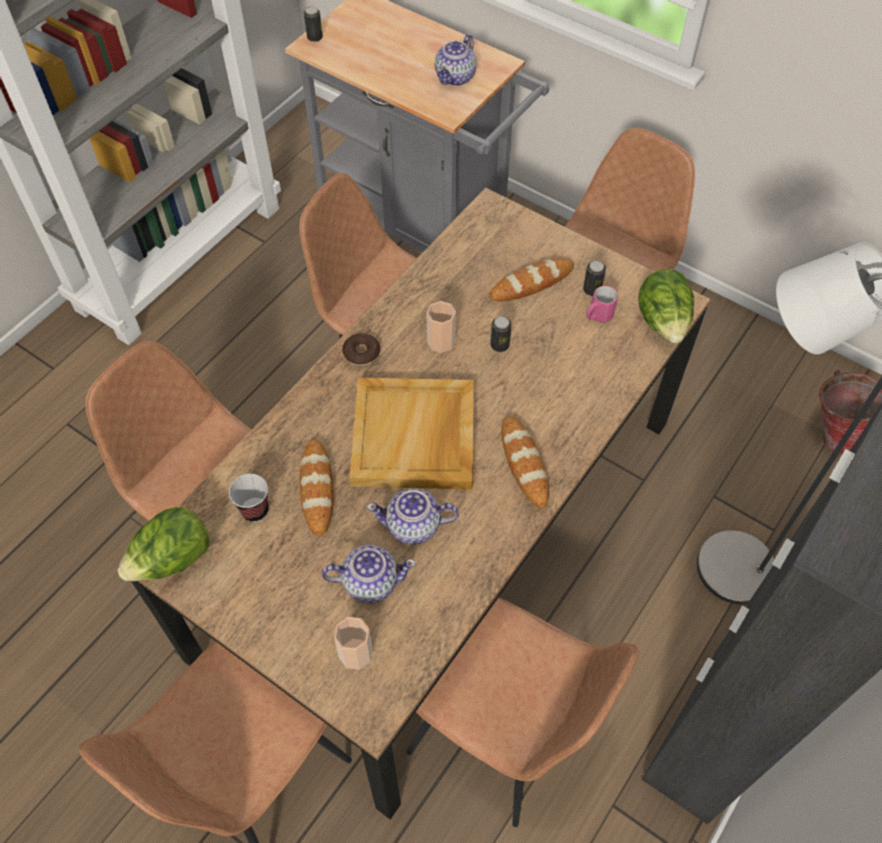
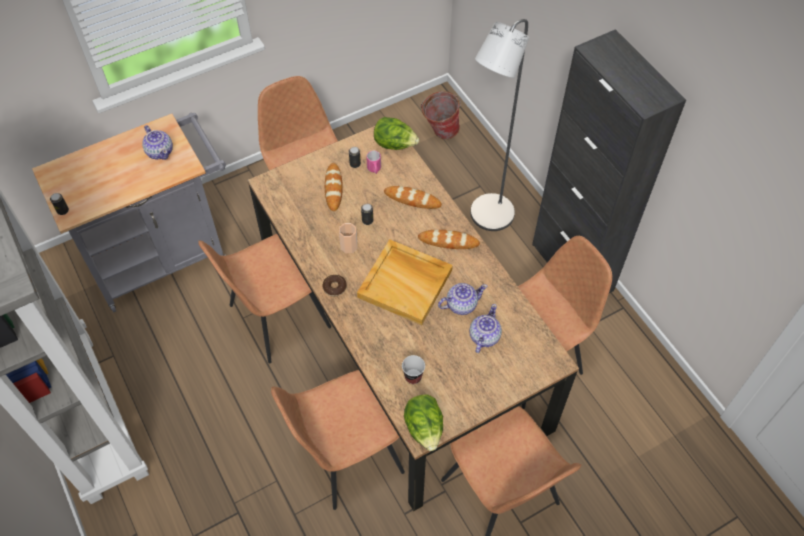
camera: 65 degrees left, 0 degrees up
bread [300,439,334,536] -> bread moved to [384,186,442,209]
cup [334,617,373,670] -> none
teapot [366,488,459,545] -> teapot turned 135 degrees counterclockwise [438,283,487,315]

